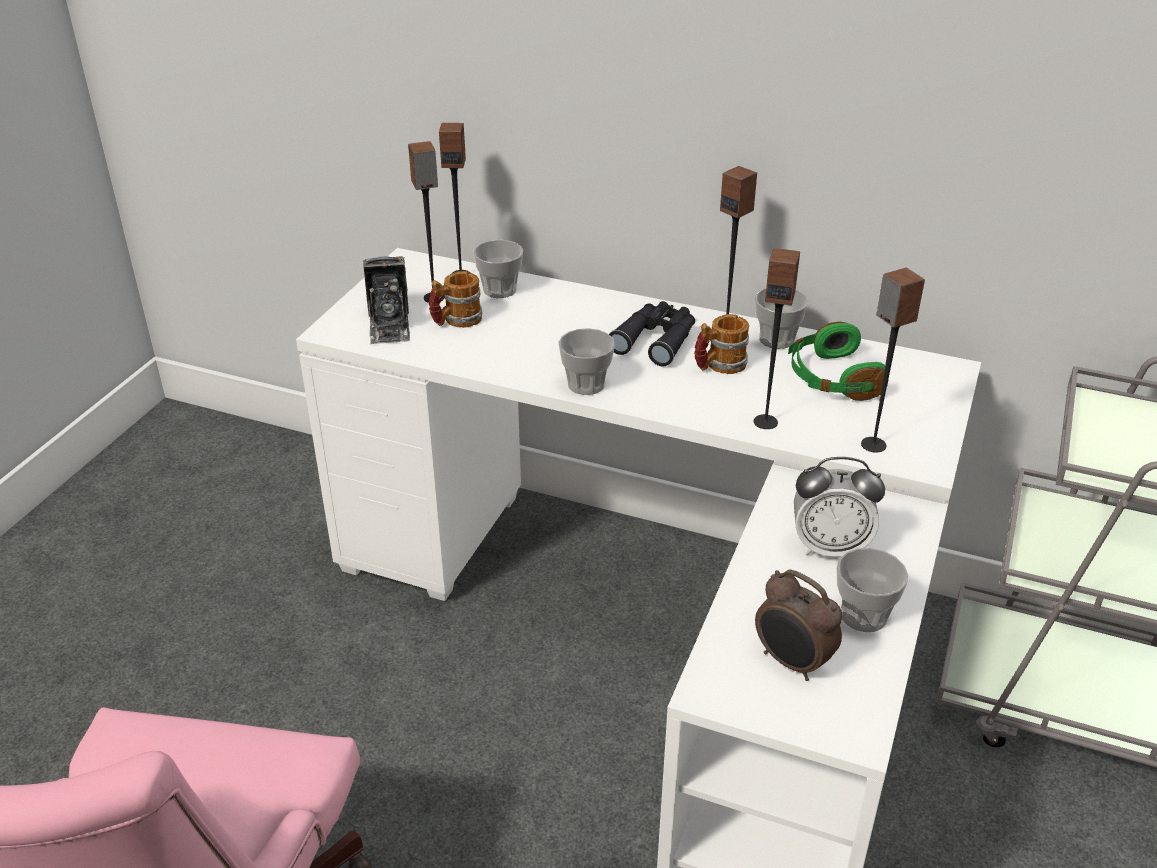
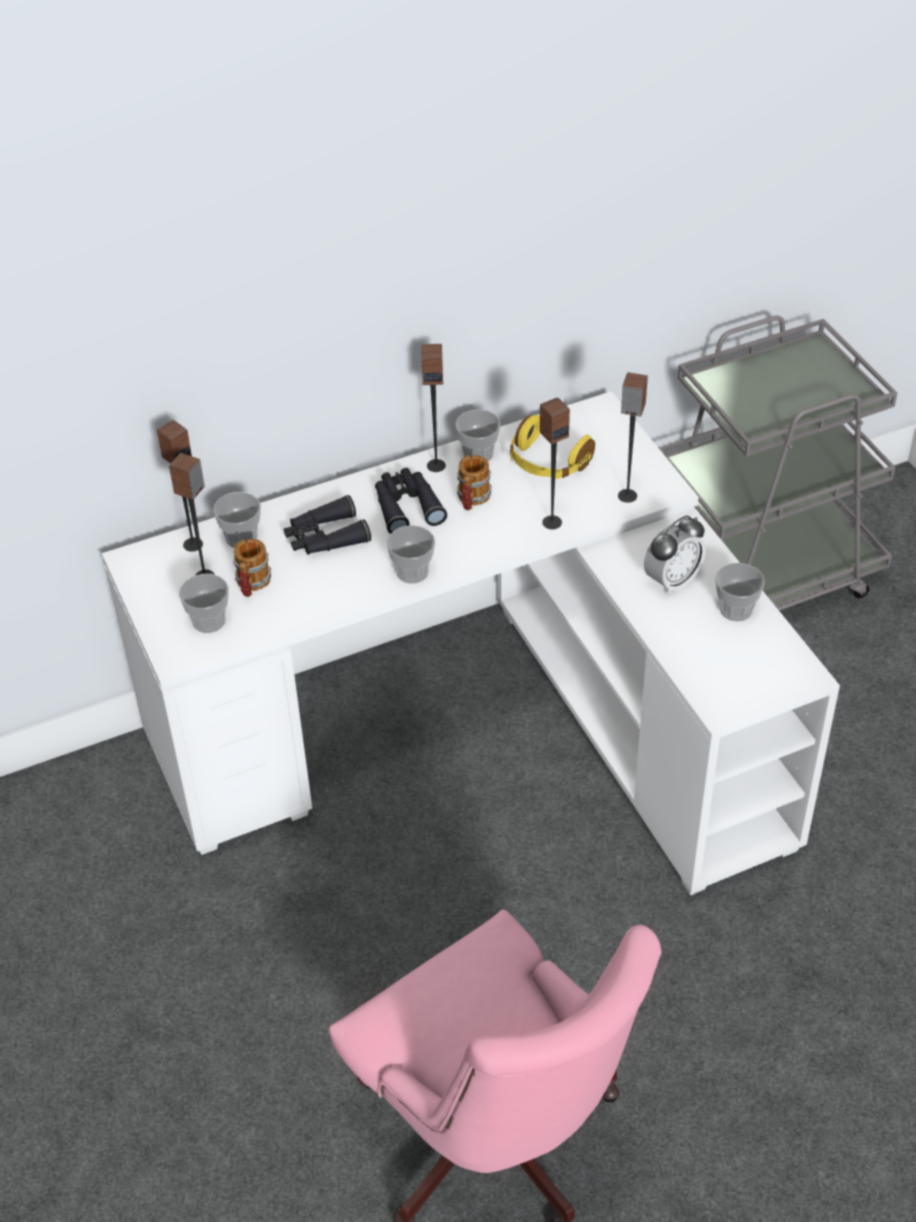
camera: 45 degrees left, 10 degrees up
camera [363,256,410,344] -> cup [179,574,229,633]
alarm clock [755,569,842,681] -> none
green headphones [788,322,888,401] -> yellow headphones [510,415,595,479]
none -> black binoculars [284,495,371,555]

